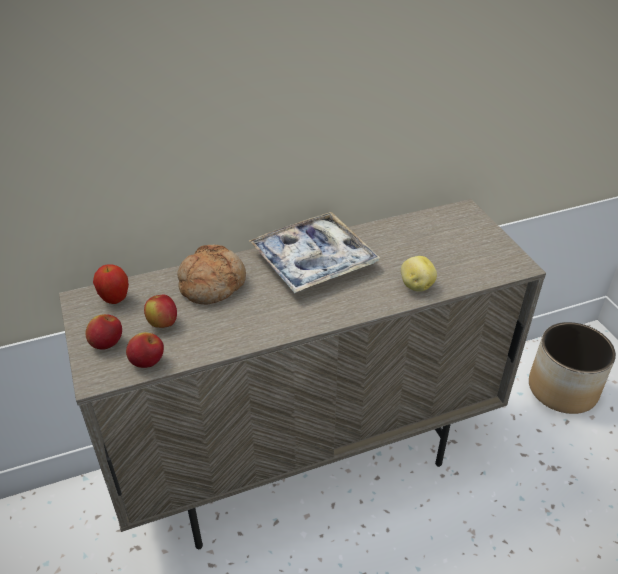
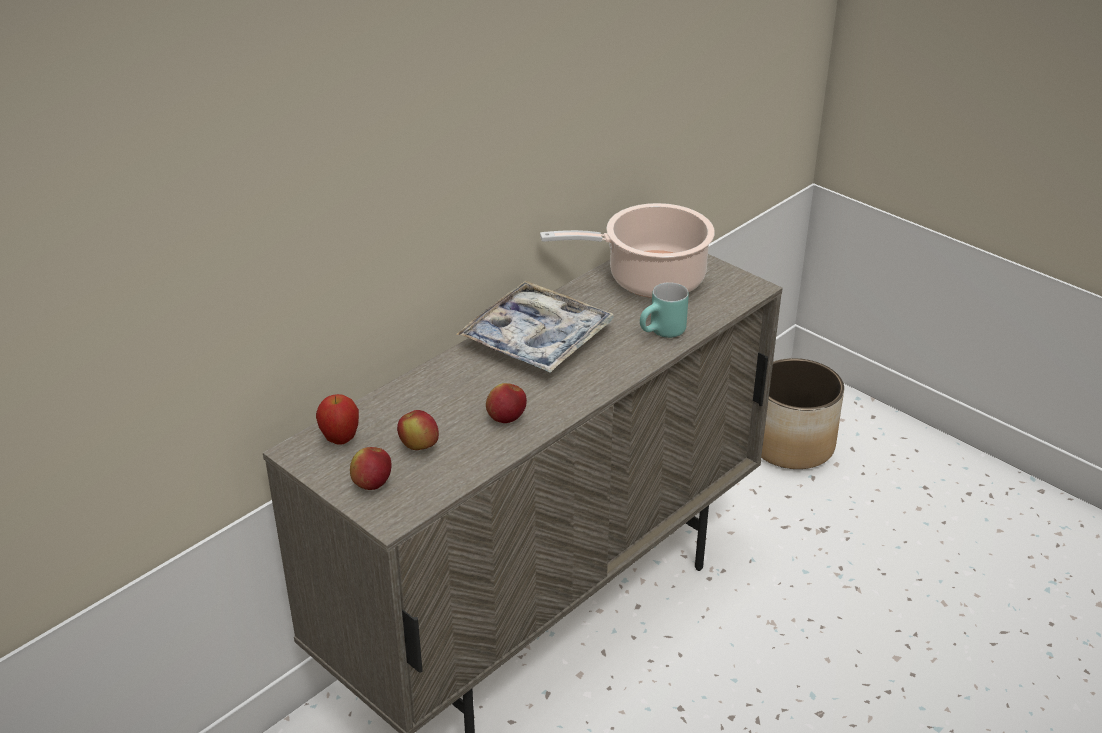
camera: 25 degrees left, 5 degrees down
apple [126,332,164,368] -> apple moved to [486,383,527,423]
bread [177,245,246,305] -> none
potato [401,256,437,292] -> turquoise mug [640,282,689,338]
none -> cooking pot [540,203,715,298]

